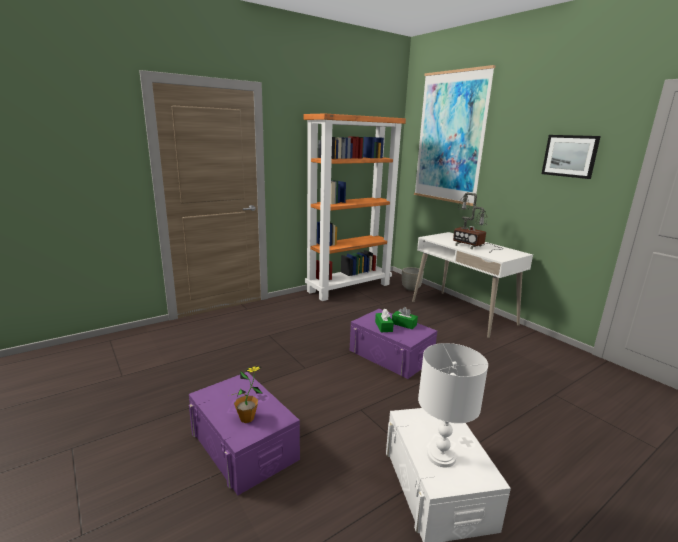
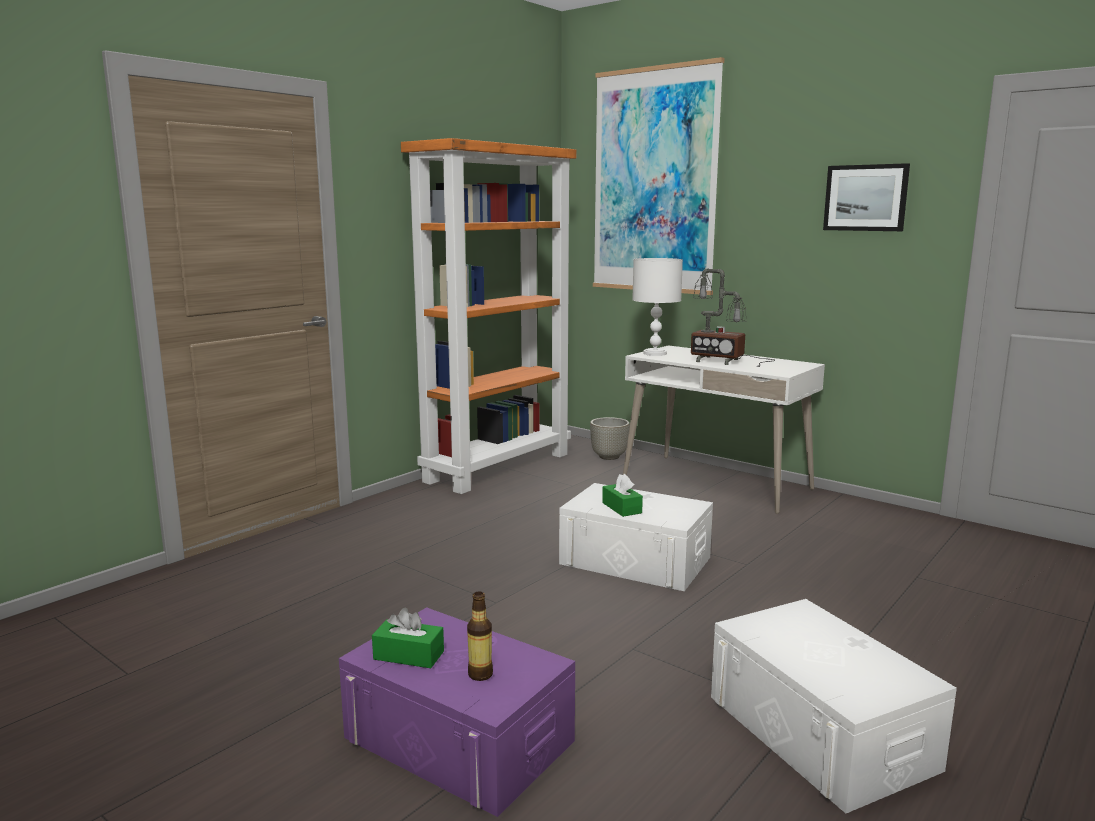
camera: 15 degrees left, 5 degrees down
potted plant [232,366,263,423] -> bottle [467,591,493,681]
purple storage box [350,309,437,379] -> white storage box [559,483,713,591]
green tissue box [392,307,418,329] -> green tissue box moved to [372,608,444,668]
white table lamp [418,343,488,468] -> white table lamp moved to [632,258,683,356]

